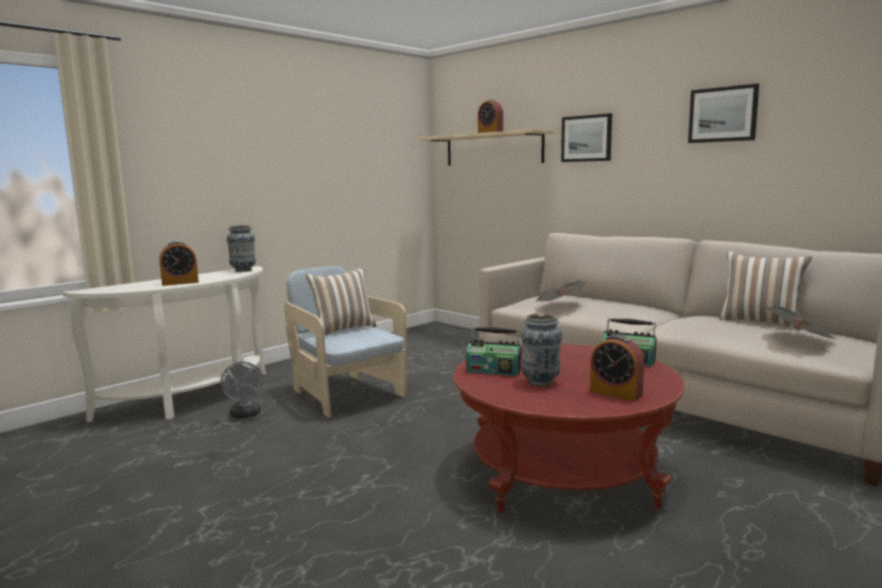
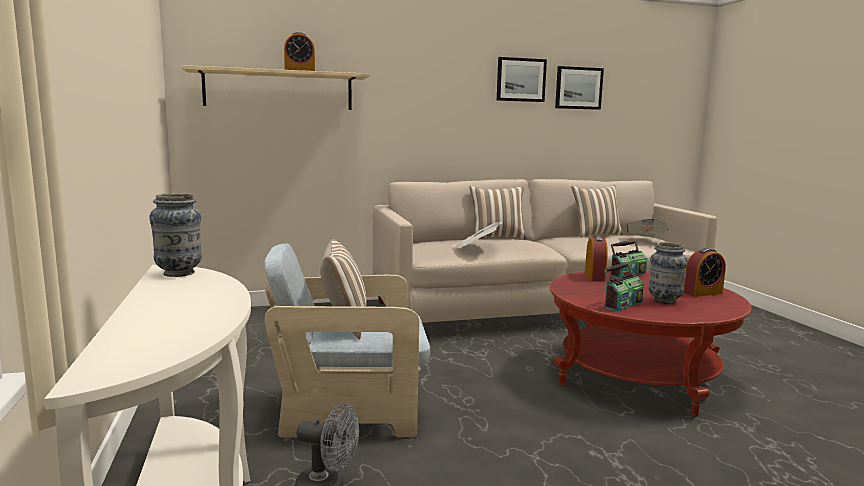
camera: 60 degrees left, 0 degrees up
alarm clock [159,241,199,286] -> alarm clock moved to [585,235,608,281]
picture [561,113,612,162] -> picture moved to [555,66,604,110]
none -> pillow [470,186,527,240]

